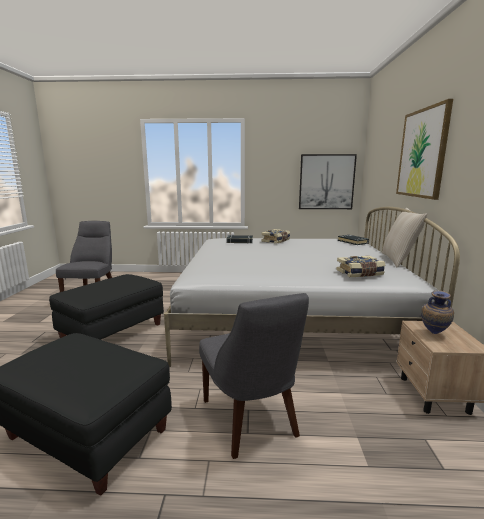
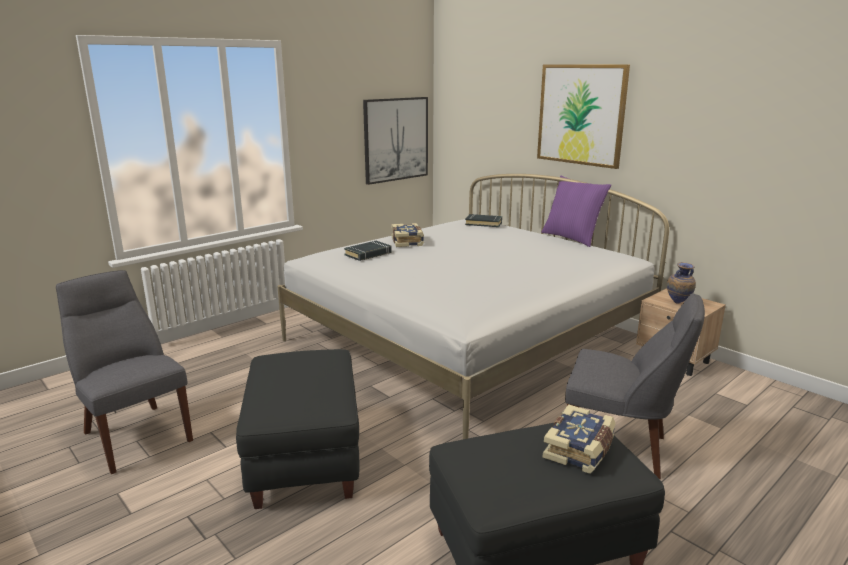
camera: 45 degrees left, 5 degrees up
book [336,256,386,277] -> book moved to [543,404,616,474]
beige pillow [382,208,427,267] -> purple pillow [541,176,611,247]

